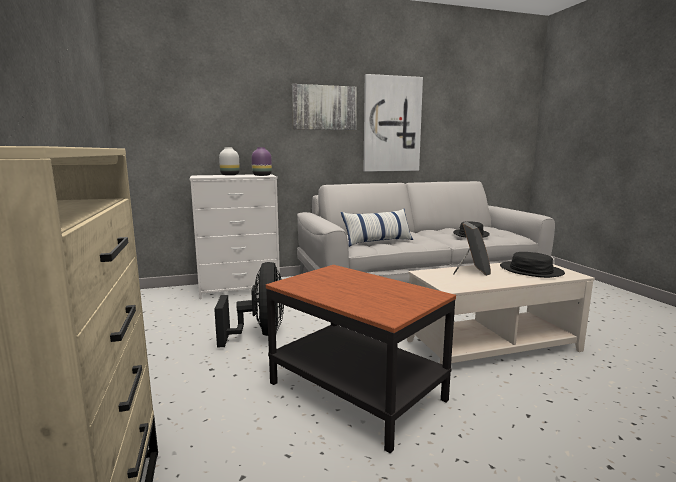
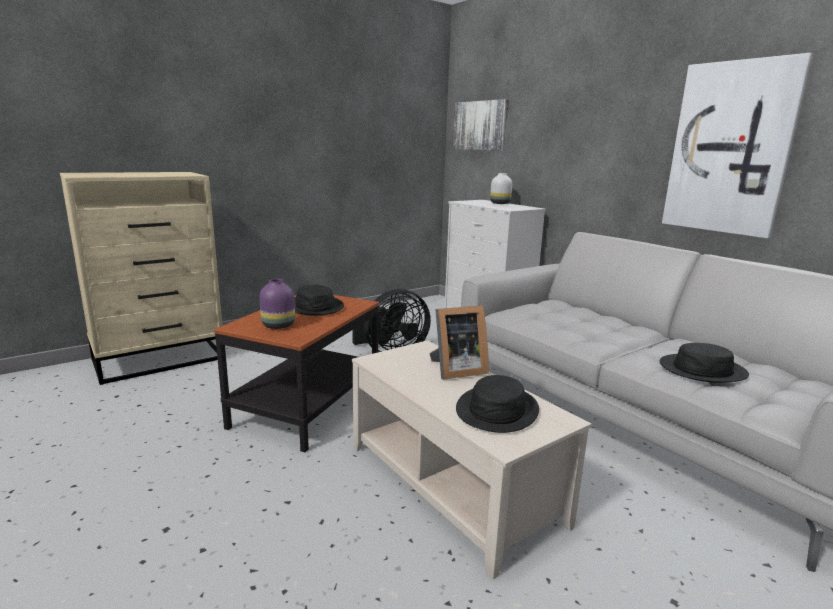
camera: 70 degrees right, 5 degrees up
purple vase [251,147,272,176] -> purple vase moved to [259,279,295,329]
picture [292,84,357,130] -> picture moved to [453,99,509,151]
pillow [341,209,413,247] -> none
none -> black hat [294,284,344,316]

